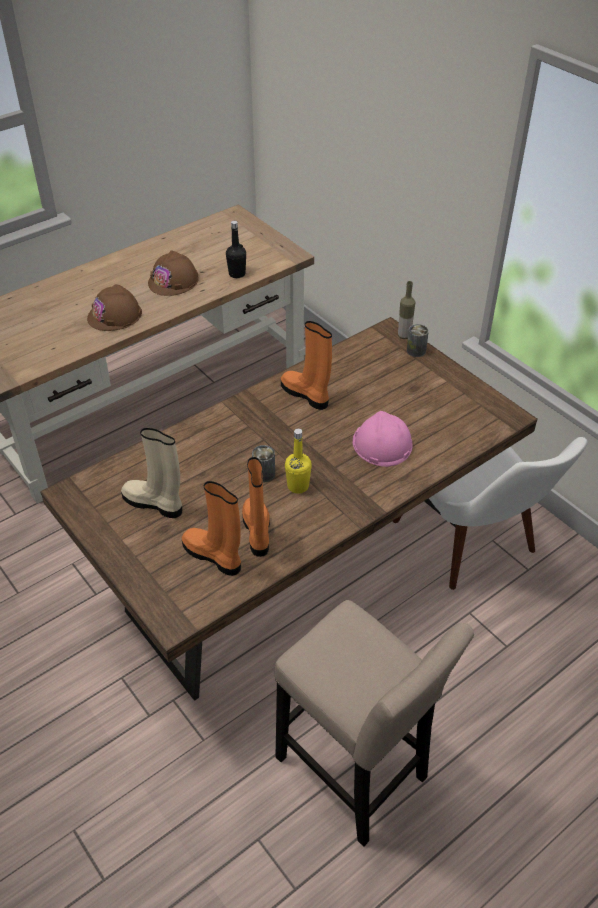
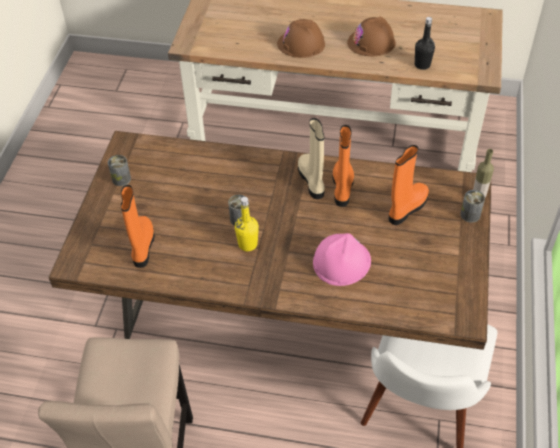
camera: 50 degrees right, 5 degrees up
beige boot [121,428,182,518] -> beige boot moved to [298,118,325,199]
orange boot [242,457,270,557] -> orange boot moved to [389,145,429,225]
none -> can [108,155,131,186]

